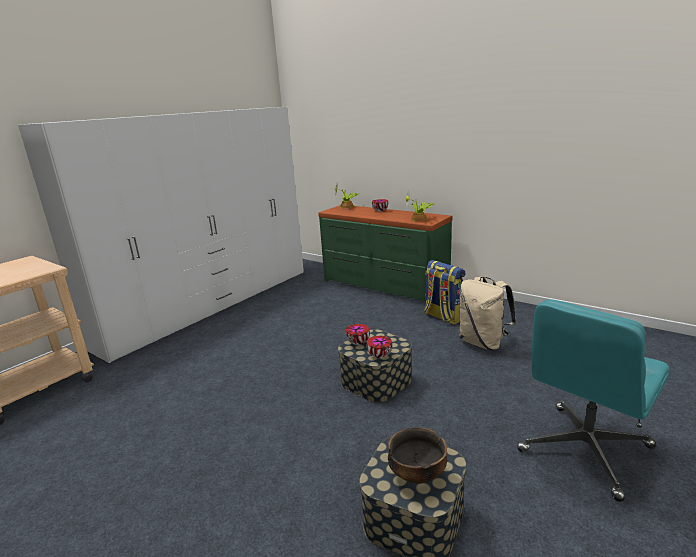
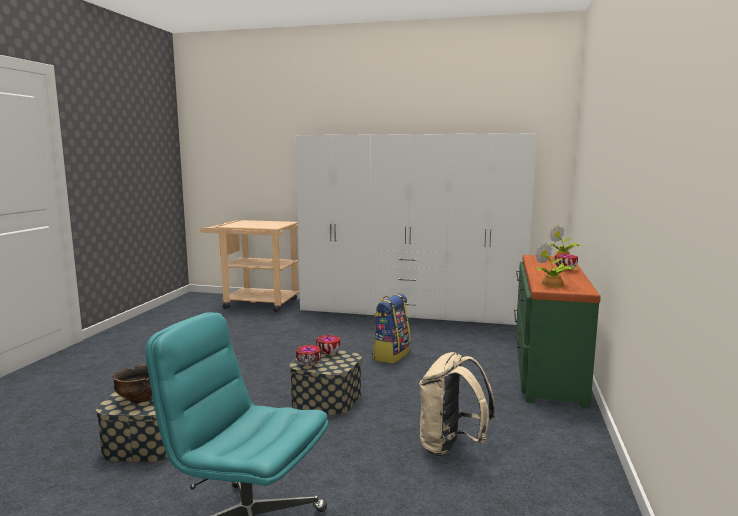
camera: 65 degrees right, 10 degrees down
backpack [424,260,465,325] -> backpack moved to [372,293,410,364]

